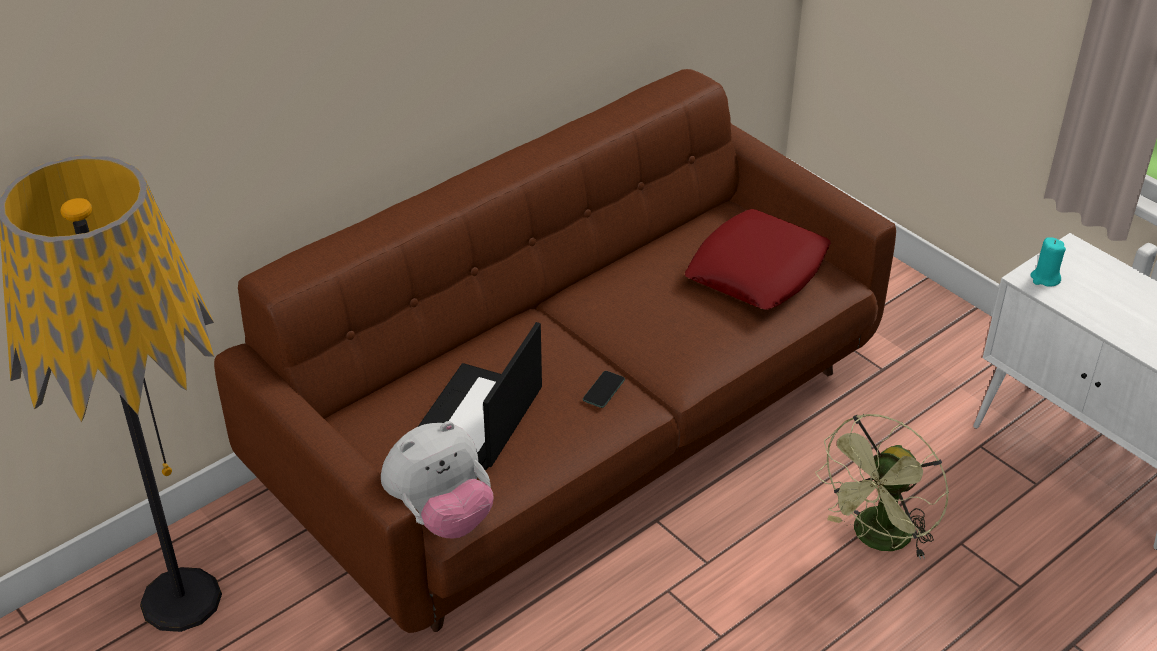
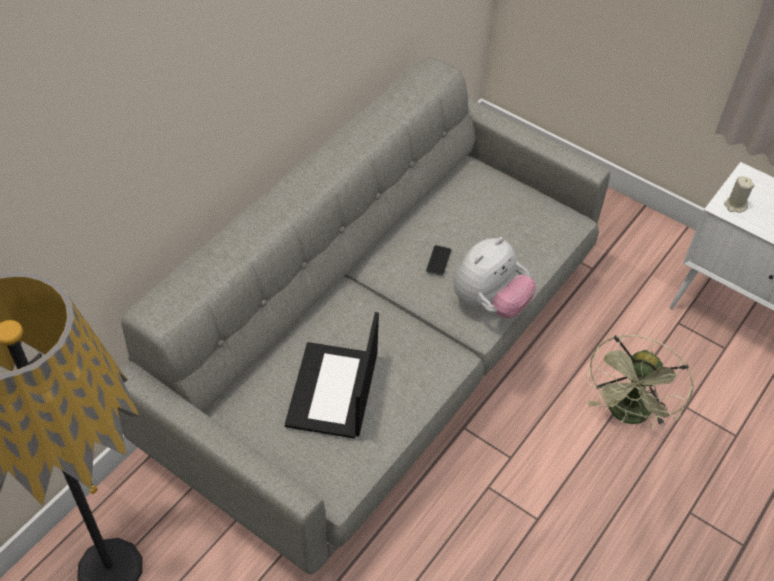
camera: 15 degrees left, 10 degrees up
brown sofa [214,69,896,633] -> grey sofa [118,57,610,575]
plush toy [381,421,494,539] -> plush toy moved to [453,237,536,318]
phone [583,371,625,408] -> phone moved to [426,245,452,276]
red pillow [685,209,831,310] -> none
turquoise candle [1030,237,1066,287] -> beige candle [724,176,754,213]

